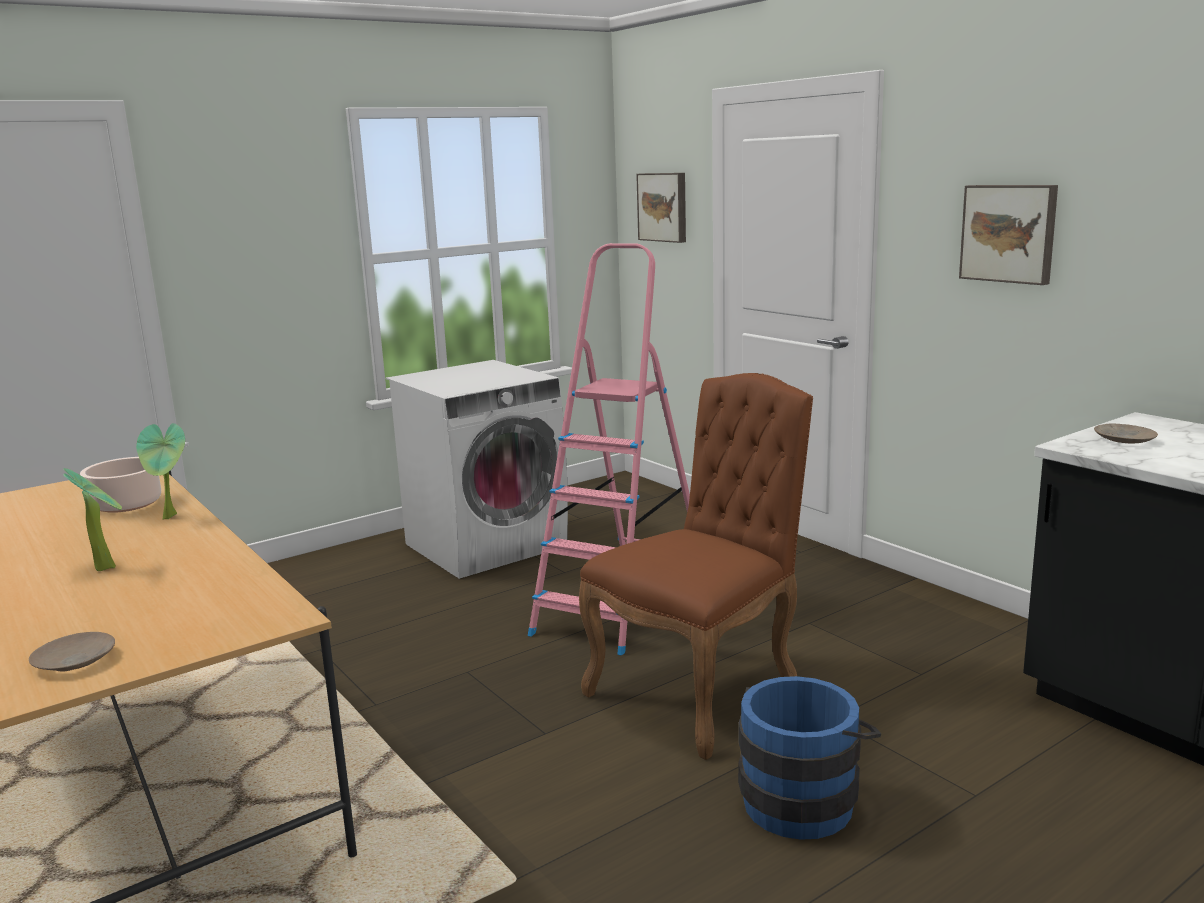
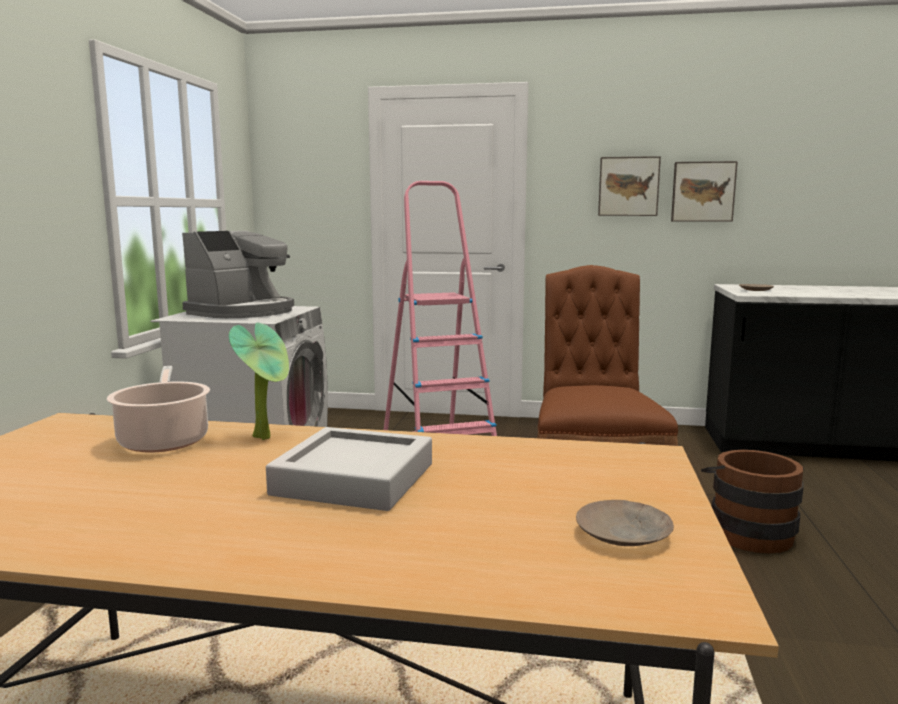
camera: 45 degrees left, 5 degrees down
potted plant [63,468,122,571] -> grey tray [266,427,432,511]
picture [636,173,686,243] -> picture moved to [671,161,738,222]
blue bucket [738,676,881,840] -> brown bucket [701,450,804,553]
none -> coffee machine [182,231,294,318]

